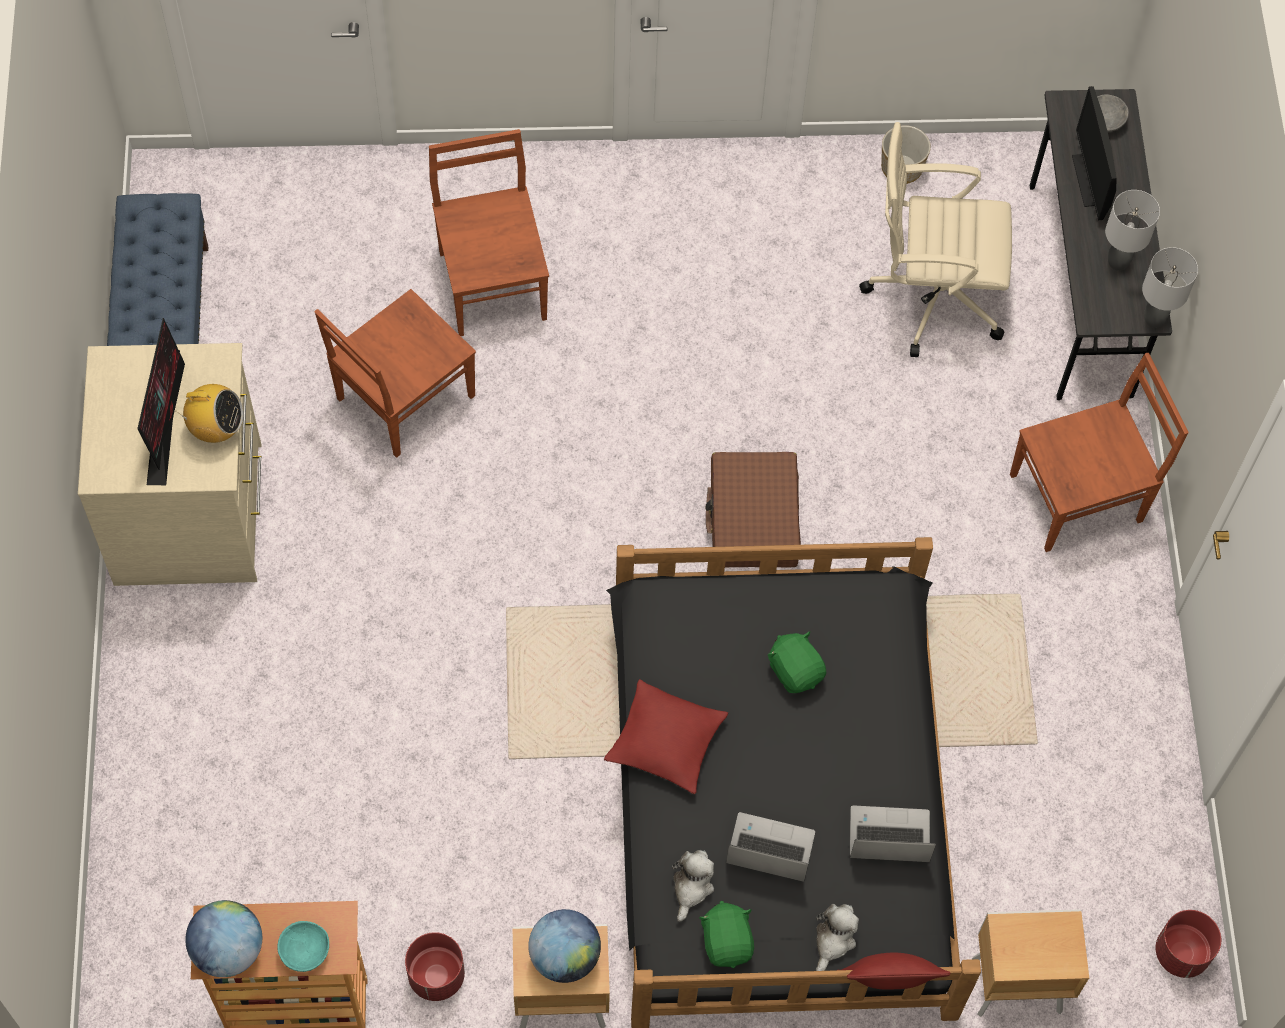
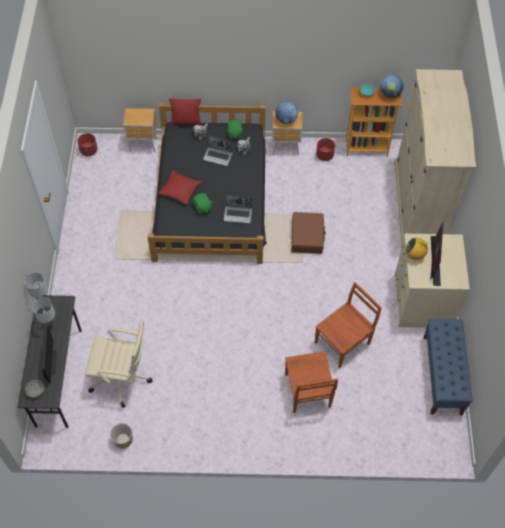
camera: 175 degrees left, 5 degrees down
red pillow [604,679,728,794] -> red pillow moved to [158,171,202,205]
brown suitcase [706,452,801,568] -> brown suitcase moved to [291,212,326,254]
laptop [850,805,936,862] -> laptop moved to [224,195,253,224]
brown chair [1010,353,1189,552] -> none
none -> beige wardrobe [395,69,476,247]

